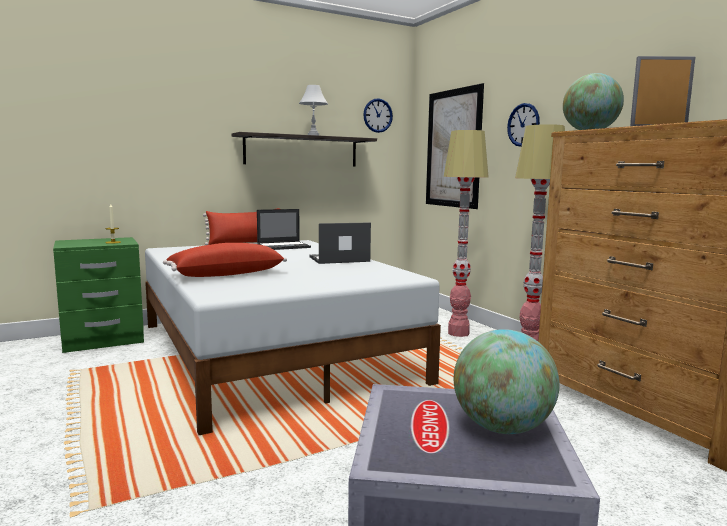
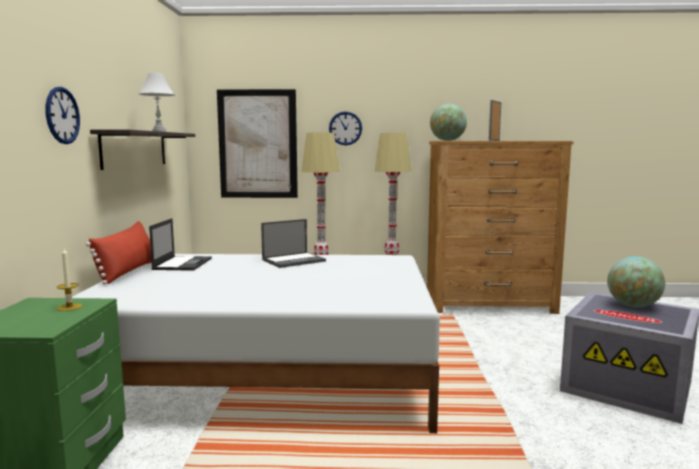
camera: 60 degrees left, 0 degrees up
red pillow [163,243,287,277] -> none
laptop [310,222,371,264] -> laptop turned 135 degrees counterclockwise [261,219,326,268]
wall clock [363,98,393,133] -> wall clock moved to [46,87,80,144]

